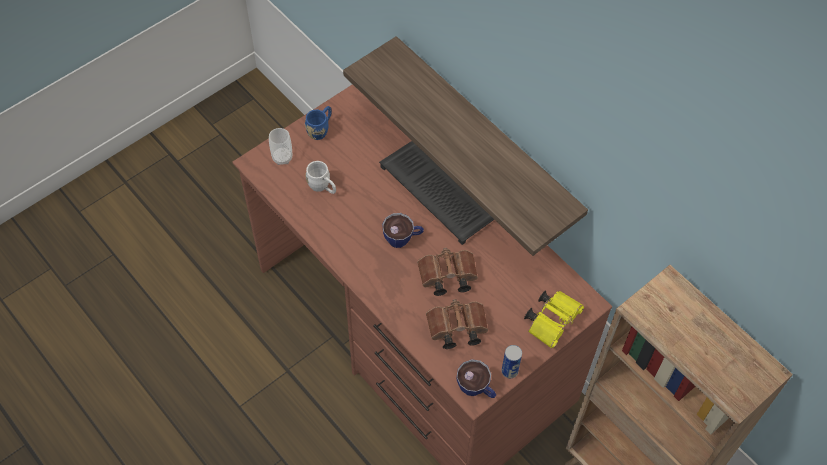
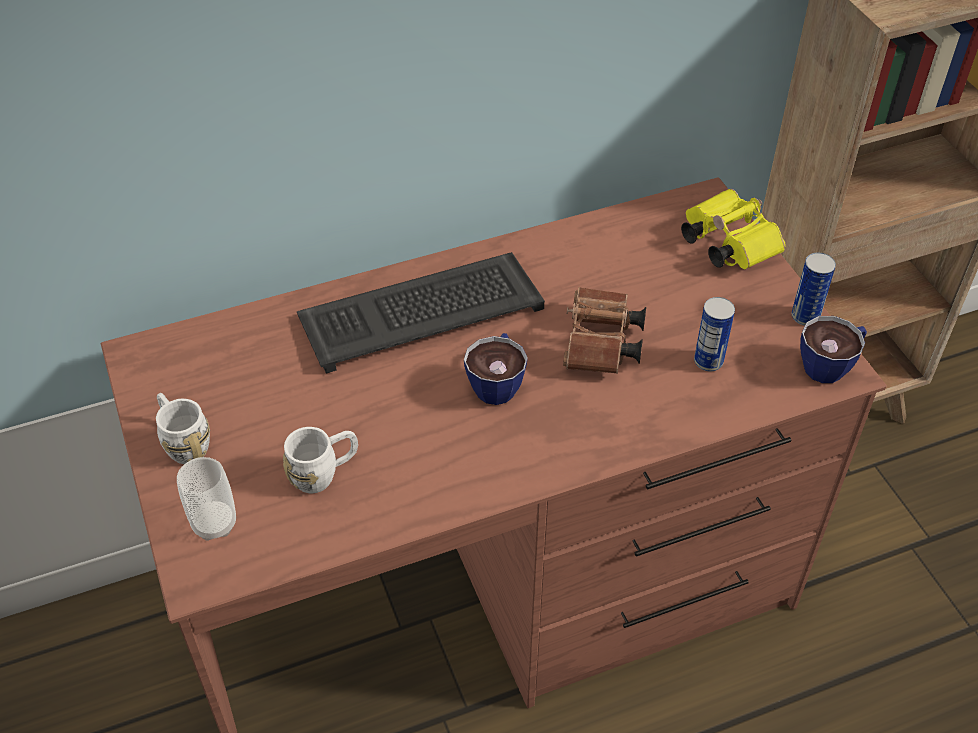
camera: 70 degrees left, 10 degrees down
blue mug [305,106,332,140] -> white mug [156,393,210,464]
shelf [343,36,588,256] -> none
brown binoculars [426,299,488,349] -> can [694,297,735,371]

